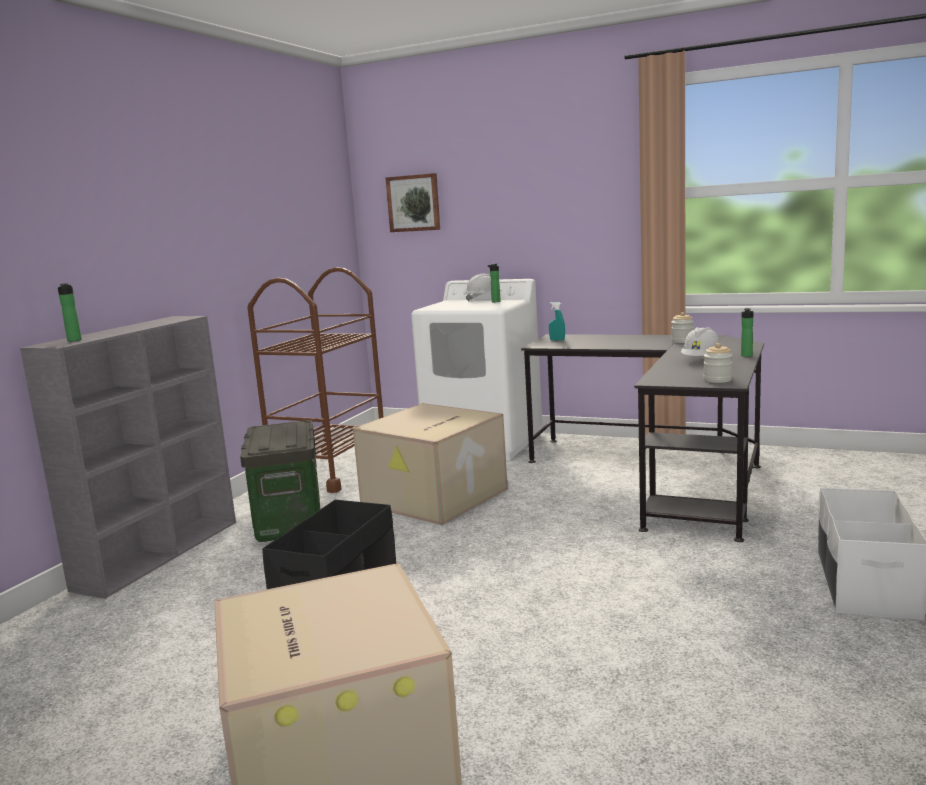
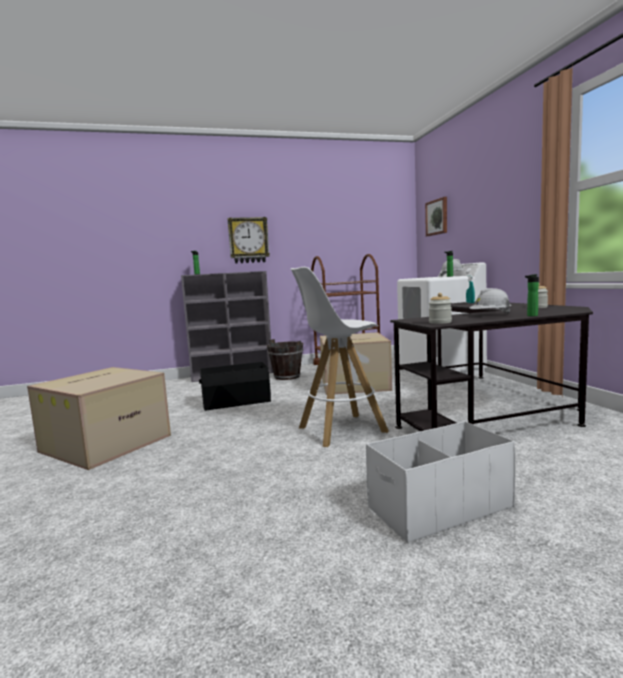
camera: 50 degrees right, 5 degrees down
storage box [240,420,320,542] -> brown bucket [267,339,303,380]
none -> wall clock [227,217,270,263]
none -> white stool [290,267,389,447]

